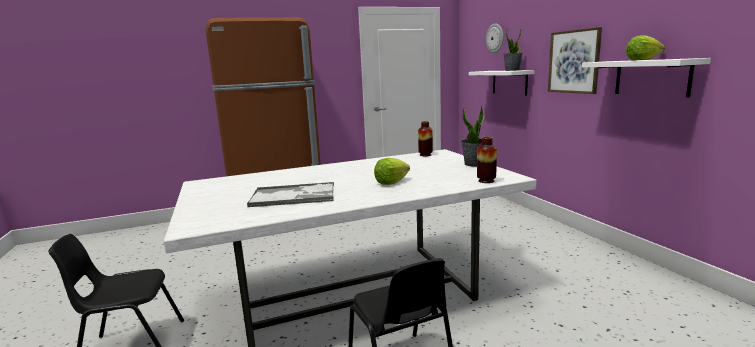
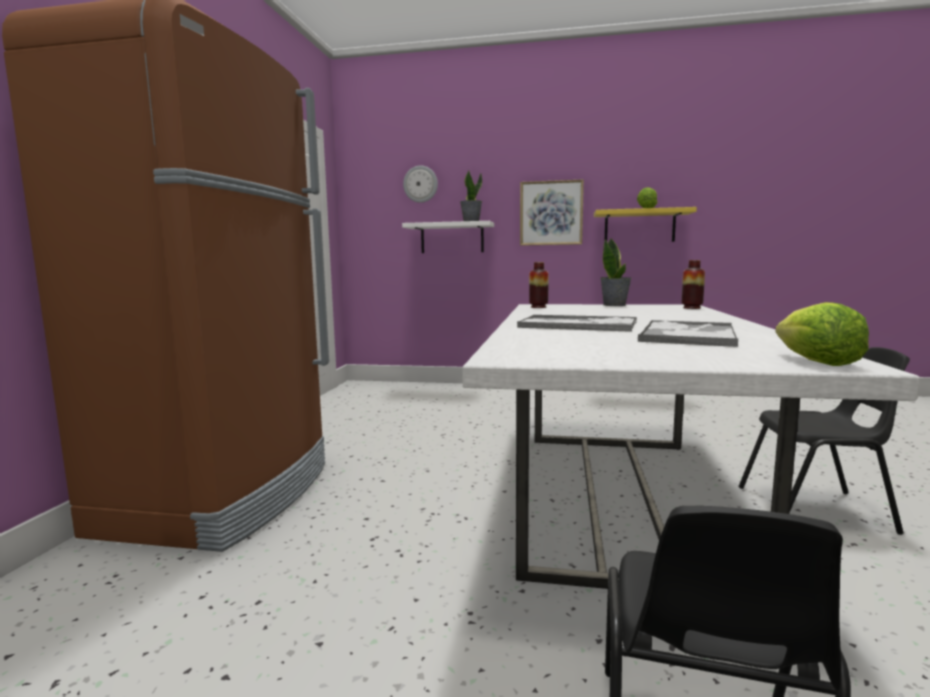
camera: 60 degrees left, 5 degrees down
lettuce [374,158,410,185] -> lettuce moved to [775,302,869,366]
white shelf [582,58,711,97] -> yellow shelf [594,207,697,242]
none -> tray [517,315,637,332]

